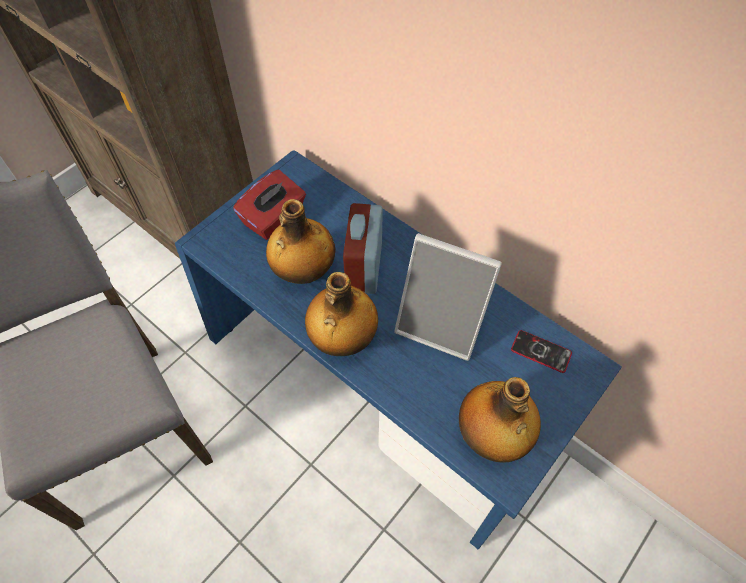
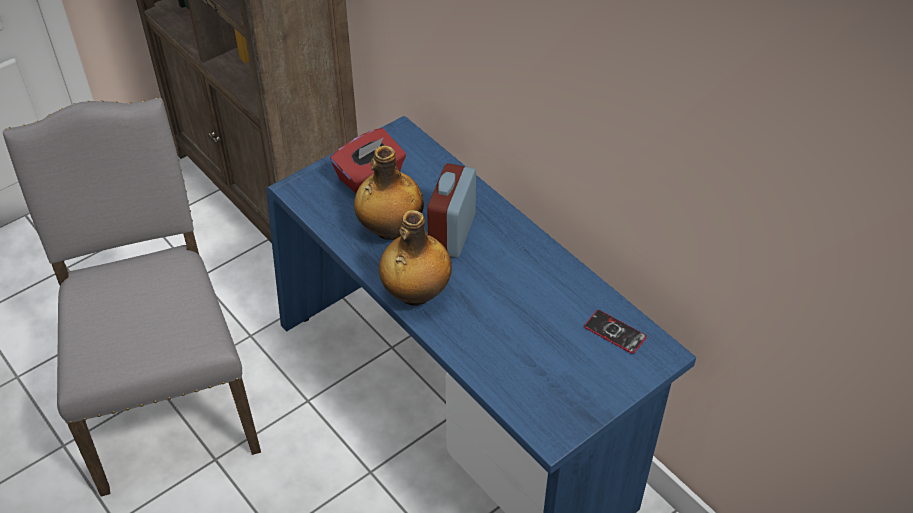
camera: 10 degrees right, 10 degrees down
picture frame [394,233,502,361] -> none
bottle [459,377,541,462] -> none

